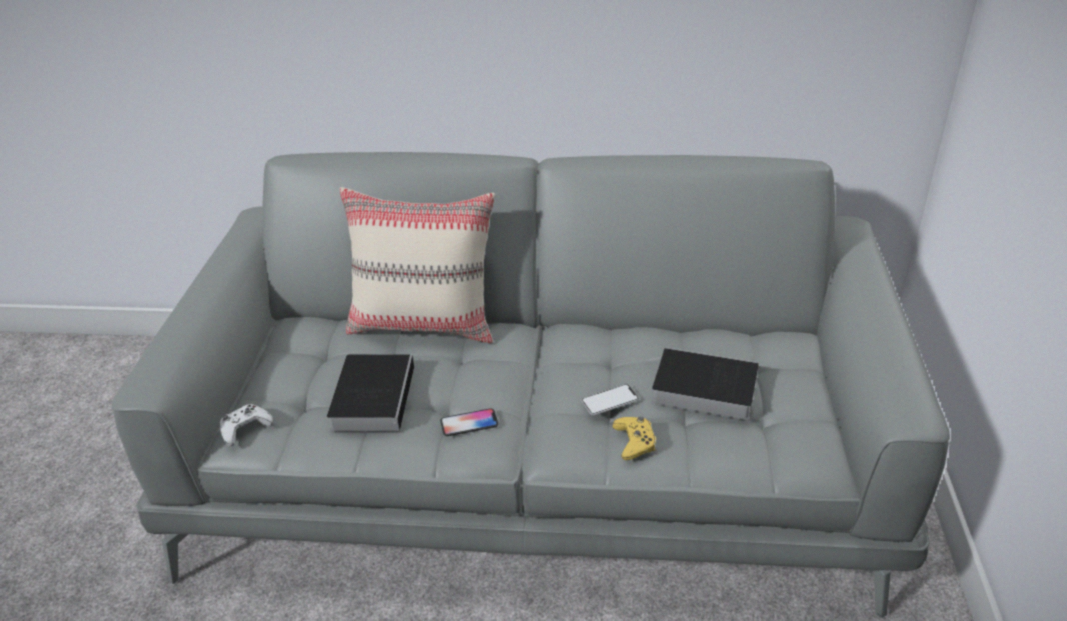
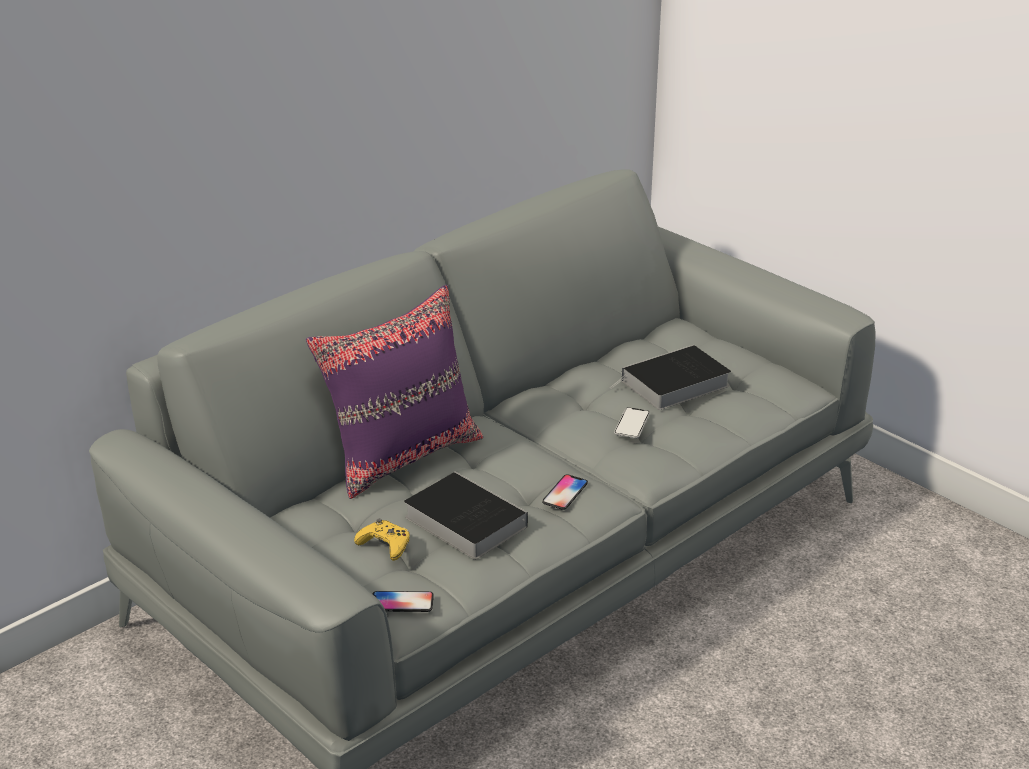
camera: 50 degrees left, 5 degrees down
white game controller [220,404,274,446] -> phone [372,591,434,612]
beige pillow [340,187,495,343] -> purple pillow [306,285,483,499]
yellow game controller [612,416,656,461] -> yellow game controller moved to [354,519,410,561]

